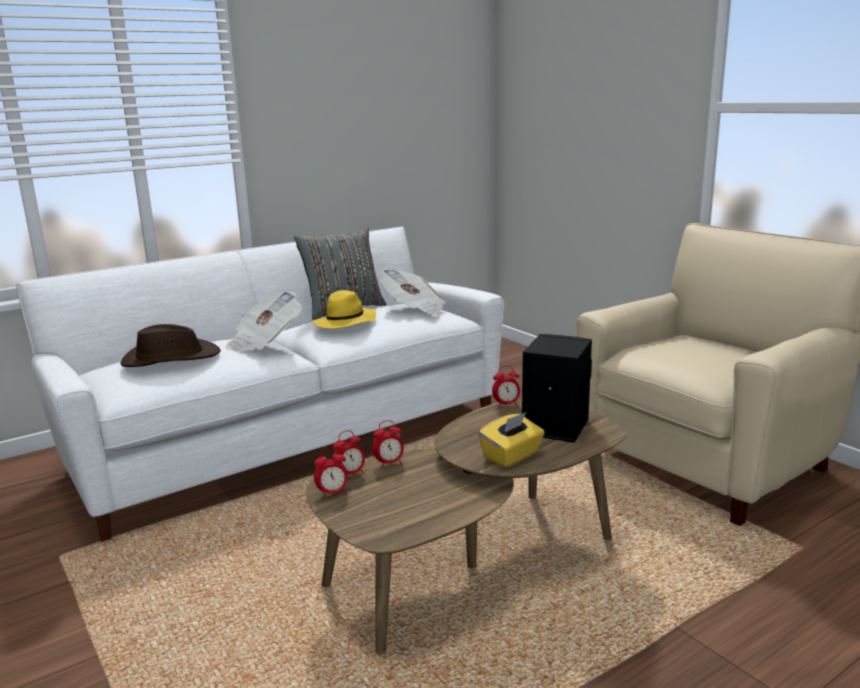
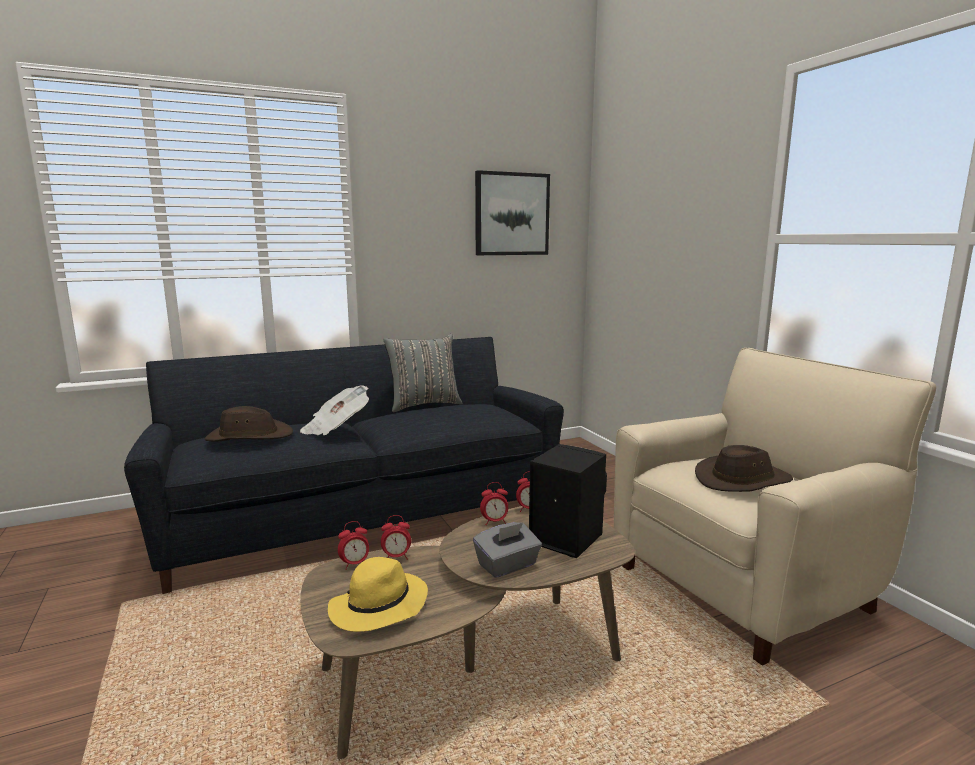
camera: 10 degrees right, 5 degrees down
white sofa [16,227,504,542] -> black sofa [124,337,564,594]
yellow hat [313,290,376,329] -> yellow hat moved to [328,557,428,632]
alarm clock [314,447,348,499] -> alarm clock moved to [480,482,508,525]
newspaper [380,269,446,316] -> none
yellow tissue box [478,412,545,468] -> grey tissue box [473,522,542,578]
none -> picture [475,170,550,255]
none -> brown hat [695,445,793,492]

